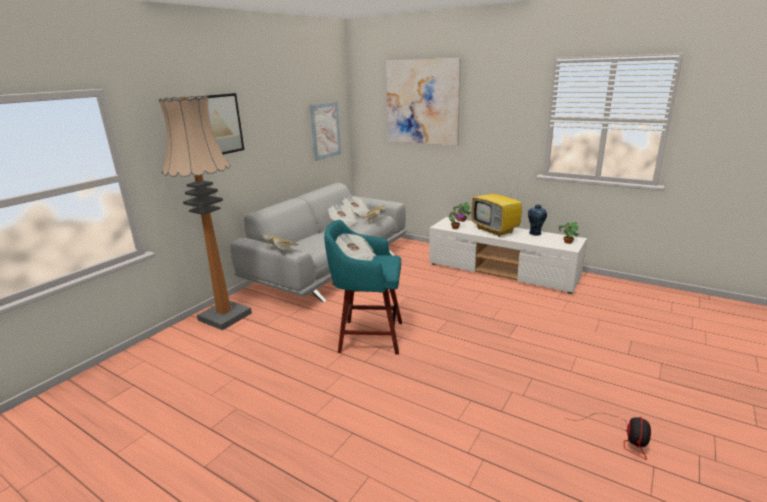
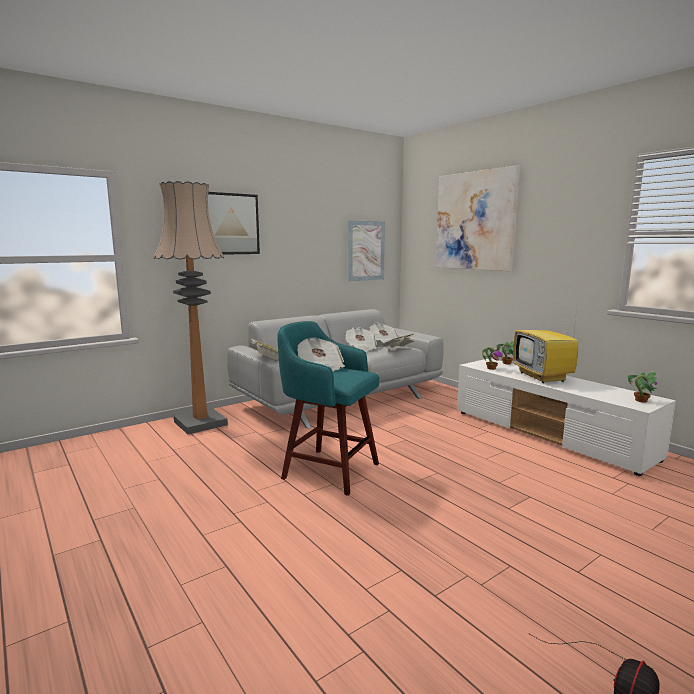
camera: 20 degrees right, 10 degrees down
vase [528,204,547,236] -> none

